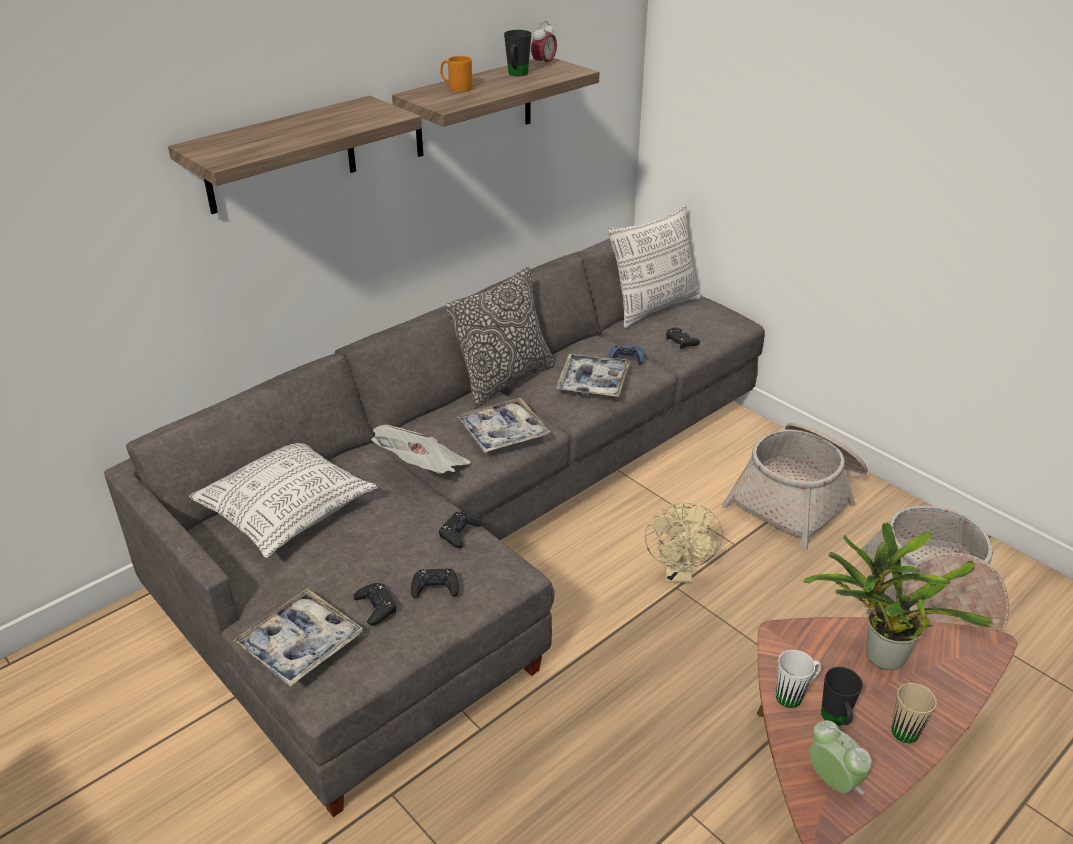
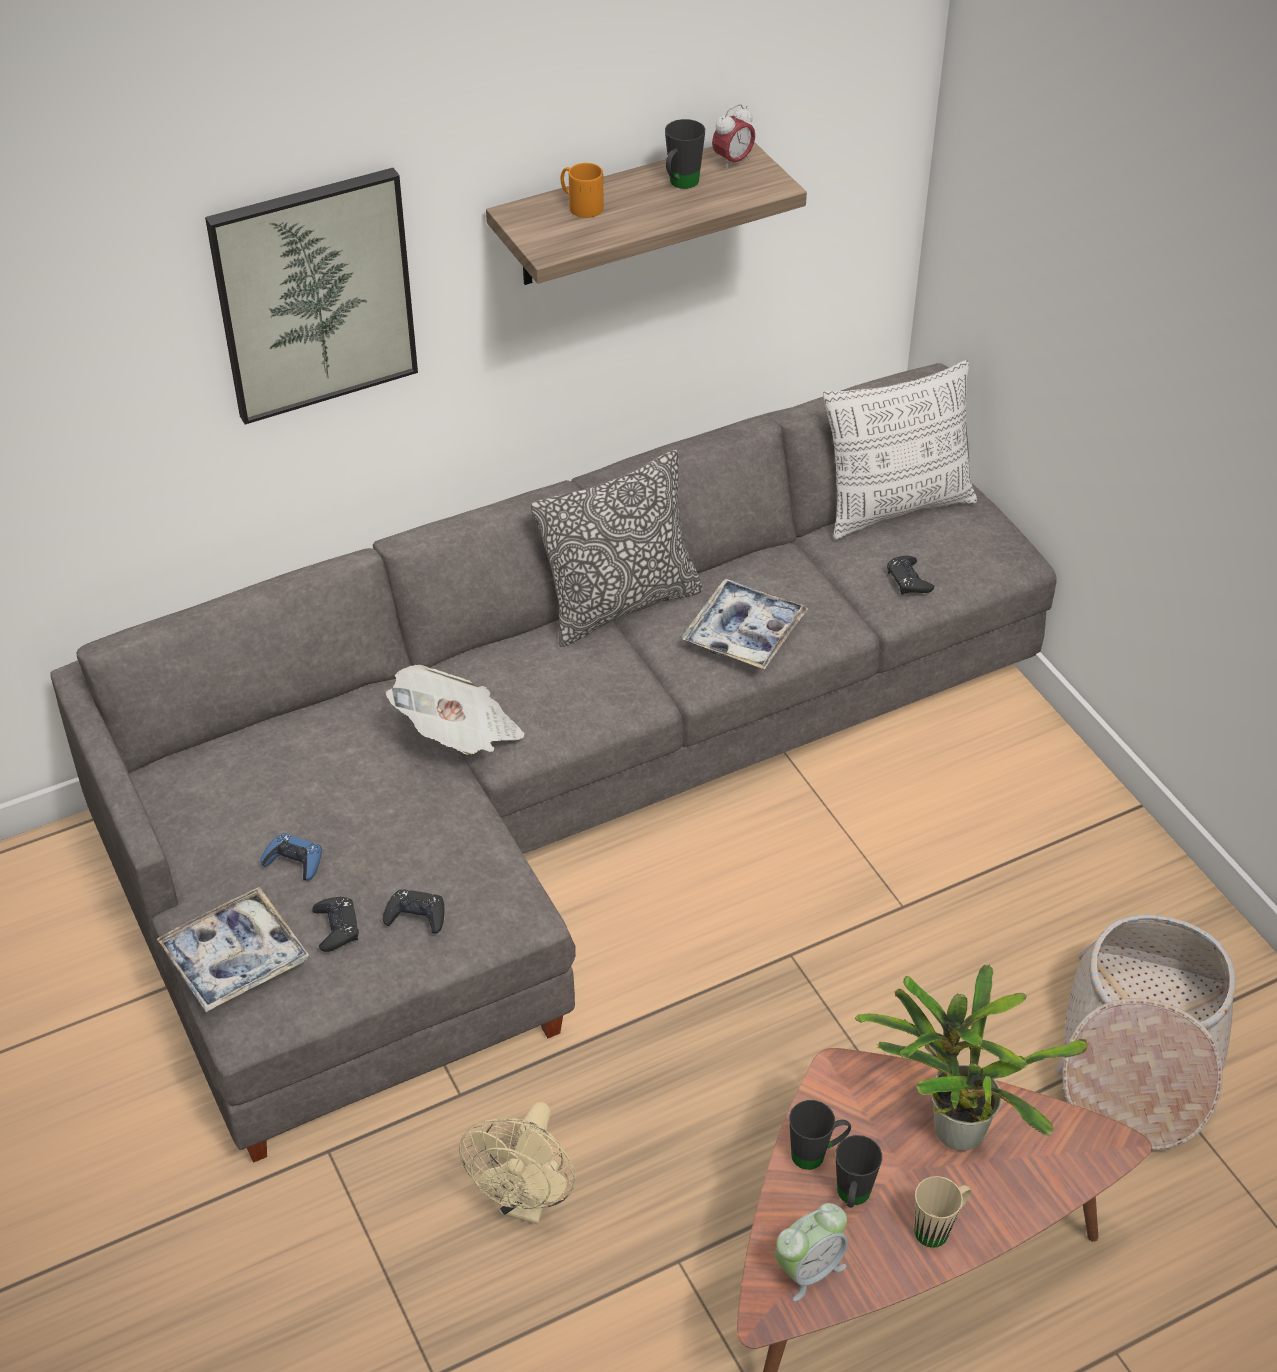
camera: 15 degrees right, 10 degrees up
shelf [168,96,422,214] -> picture [205,168,418,424]
pillow [189,443,378,558] -> none
black game controller [439,511,482,548] -> none
tray [456,398,550,453] -> none
blue game controller [609,345,644,365] -> blue game controller moved to [260,834,322,881]
beige fan [645,502,723,583] -> beige fan moved to [459,1102,576,1224]
basket [722,422,868,550] -> none
white mug [776,650,821,708] -> black mug [789,1100,851,1170]
alarm clock [809,720,872,794] -> alarm clock turned 75 degrees clockwise [775,1203,848,1301]

